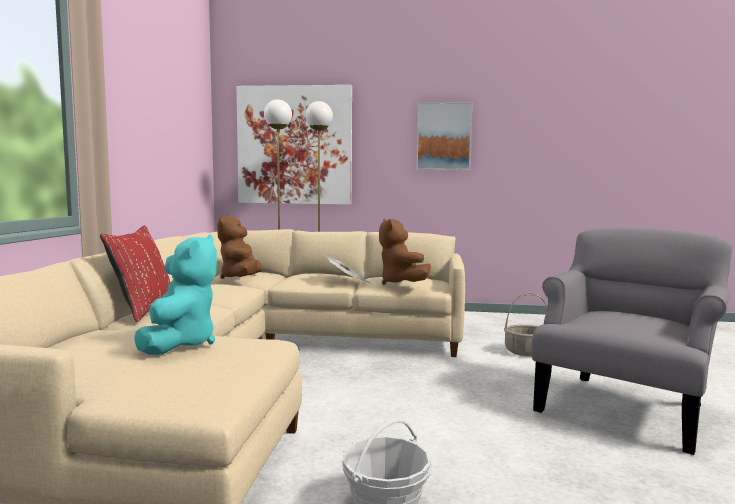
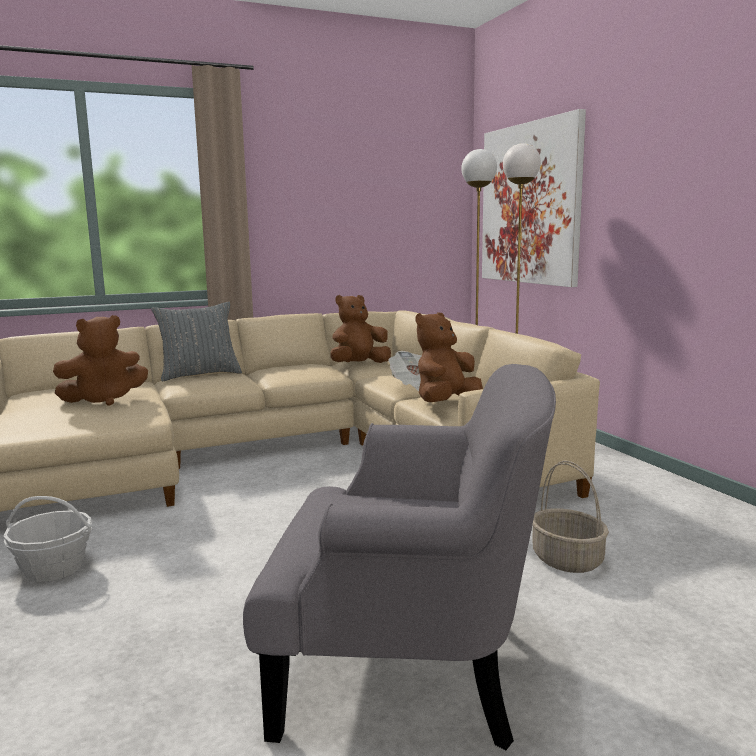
camera: 60 degrees right, 5 degrees up
red pillow [100,225,171,322] -> grey pillow [151,302,242,381]
turquoise plush toy [134,234,217,355] -> brown plush toy [53,315,148,406]
picture [416,102,473,170] -> none

